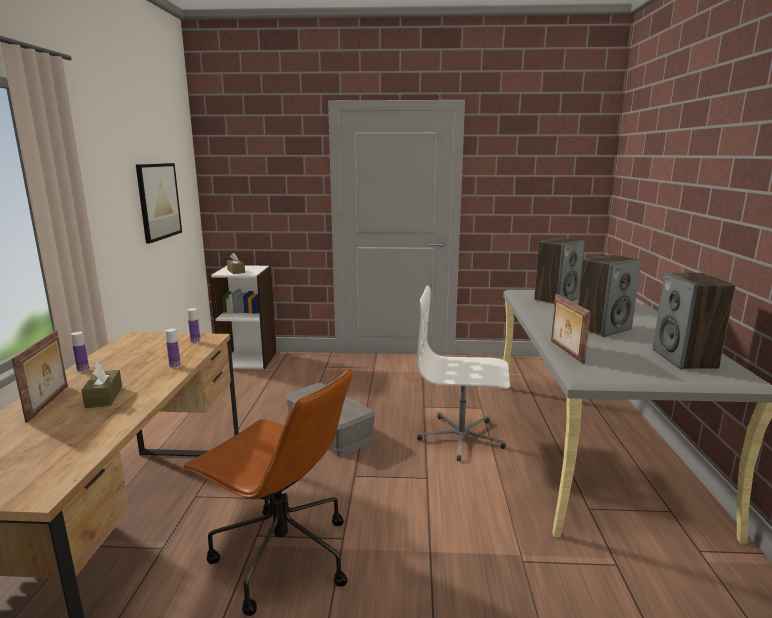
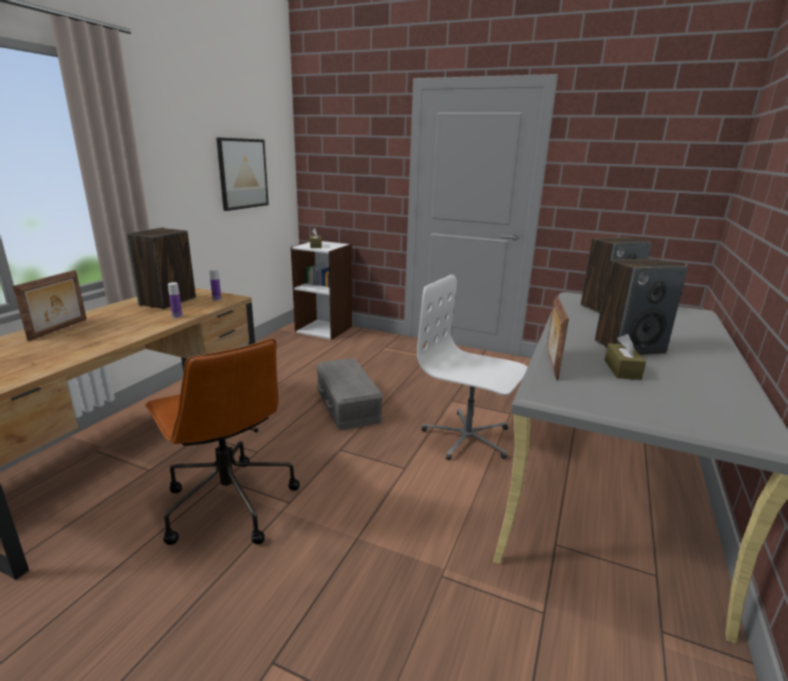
camera: 20 degrees right, 5 degrees up
bottle [71,332,89,372] -> none
brown tissue box [81,362,122,408] -> brown tissue box moved to [605,334,646,380]
speaker [653,272,735,369] -> speaker moved to [126,228,196,309]

